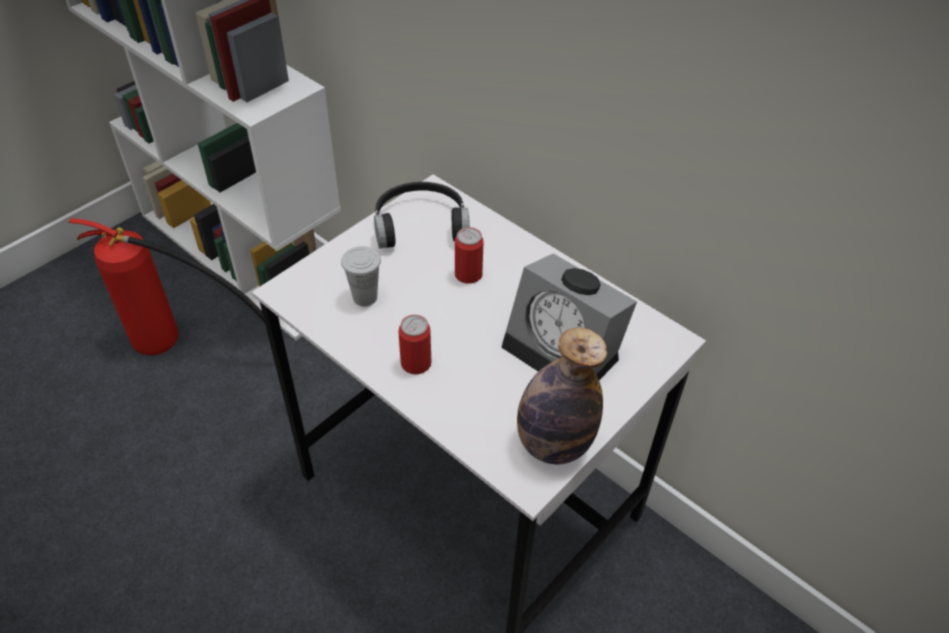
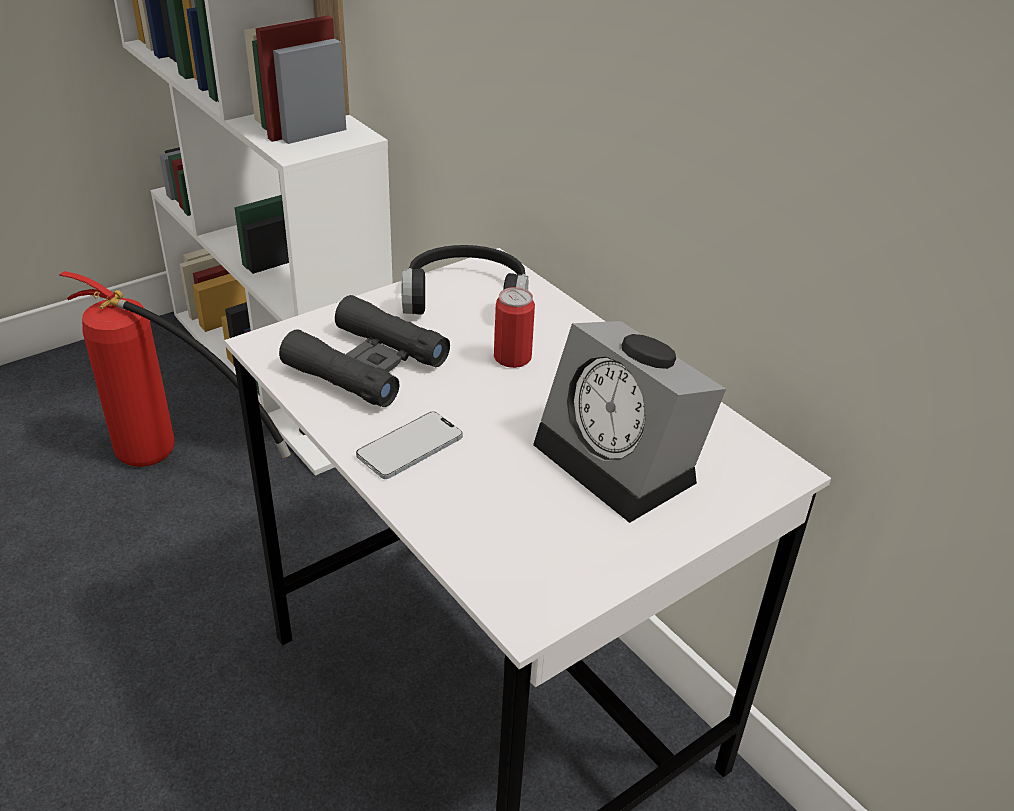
camera: 10 degrees right, 10 degrees down
white cup [341,246,381,306] -> black binoculars [279,295,450,407]
can [398,315,431,374] -> phone [356,411,463,479]
bottle [517,328,607,464] -> none

